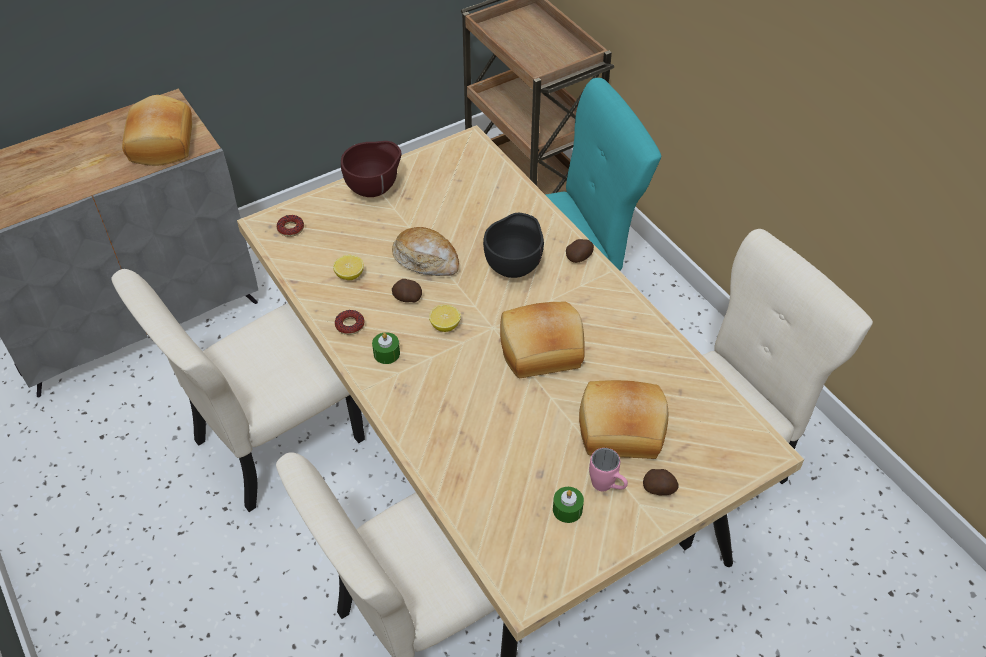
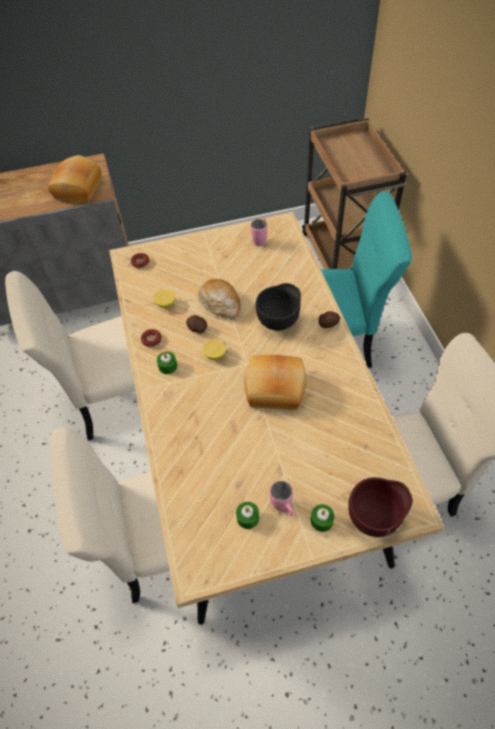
camera: 20 degrees right, 5 degrees up
brown bowl [341,141,401,197] -> brown bowl moved to [348,477,413,537]
bread [579,380,668,459] -> none
potato [643,469,679,495] -> green candle [311,504,334,532]
none -> pink mug [251,218,267,246]

